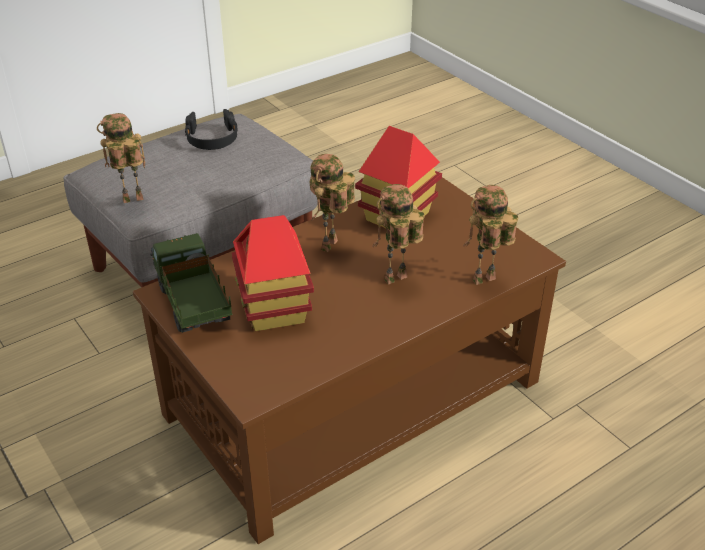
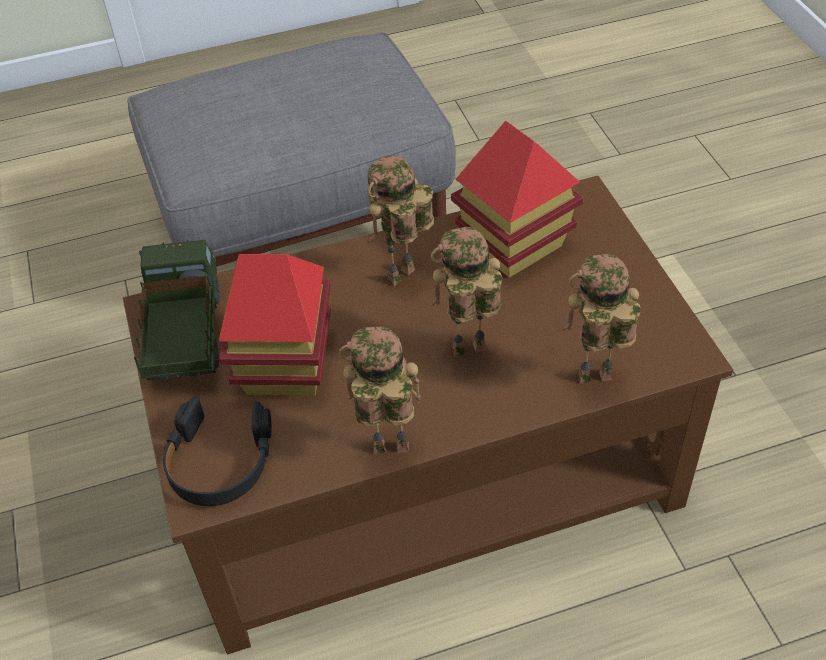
camera: 20 degrees right, 10 degrees up
toy robot [97,113,145,203] -> toy robot moved to [339,326,421,454]
black headphones [185,109,238,150] -> black headphones moved to [163,397,272,506]

